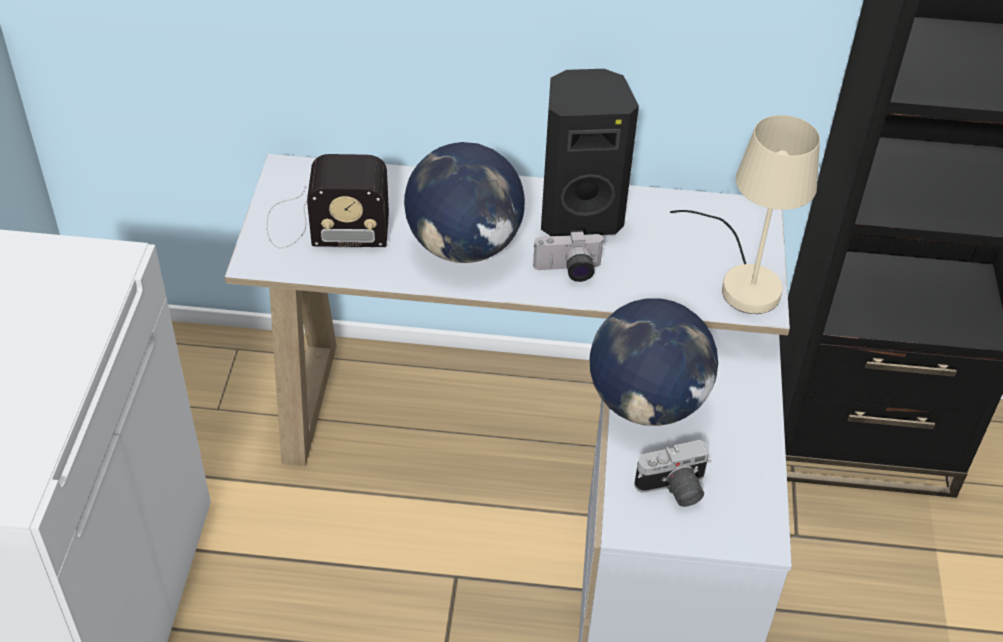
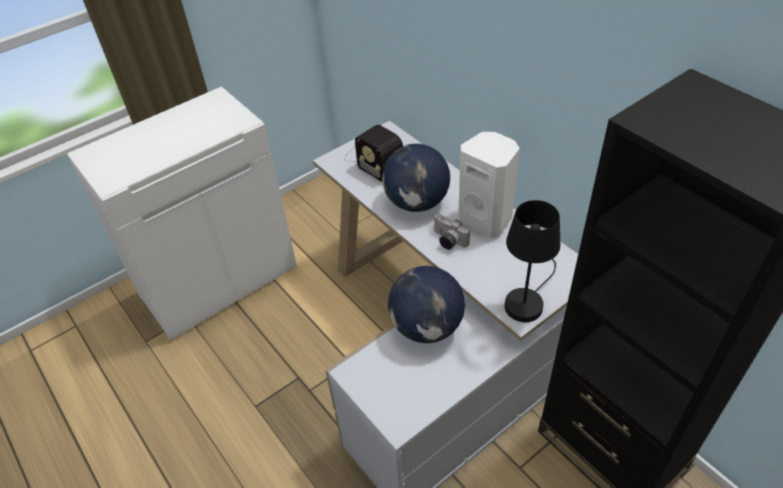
camera: 50 degrees right, 0 degrees up
black speaker [541,69,639,236] -> white speaker [458,132,520,238]
camera [634,440,711,507] -> none
beige table lamp [670,115,820,314] -> black table lamp [505,200,560,322]

